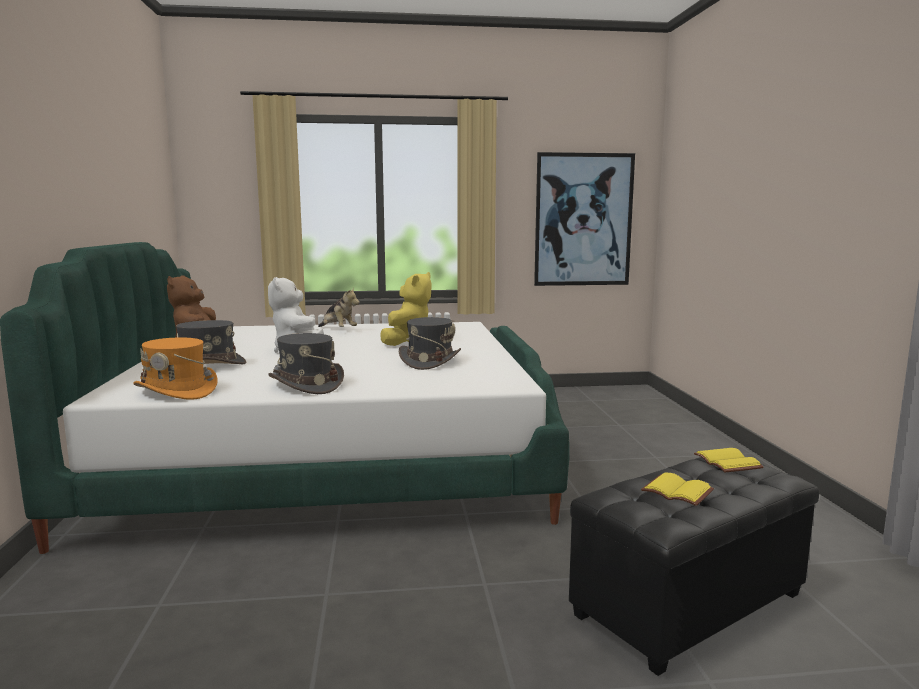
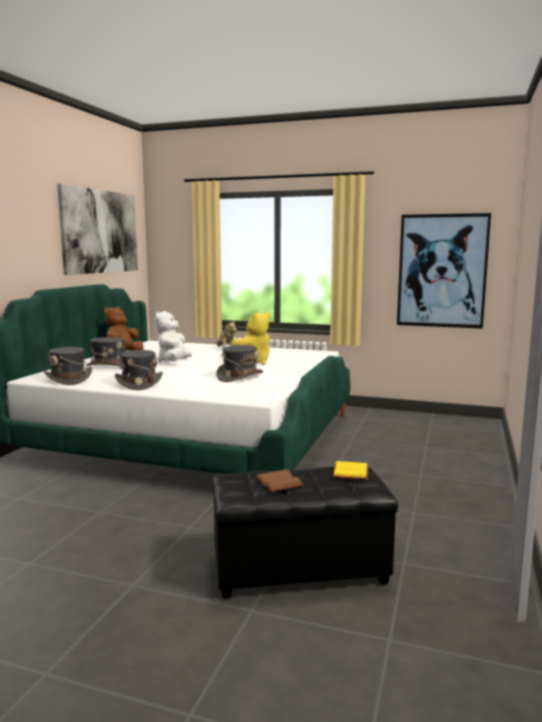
camera: 25 degrees right, 0 degrees up
orange hat [133,337,218,400] -> grey hat [44,347,92,385]
yellow book [641,472,714,506] -> brown book [255,469,304,492]
none -> picture [57,184,138,275]

